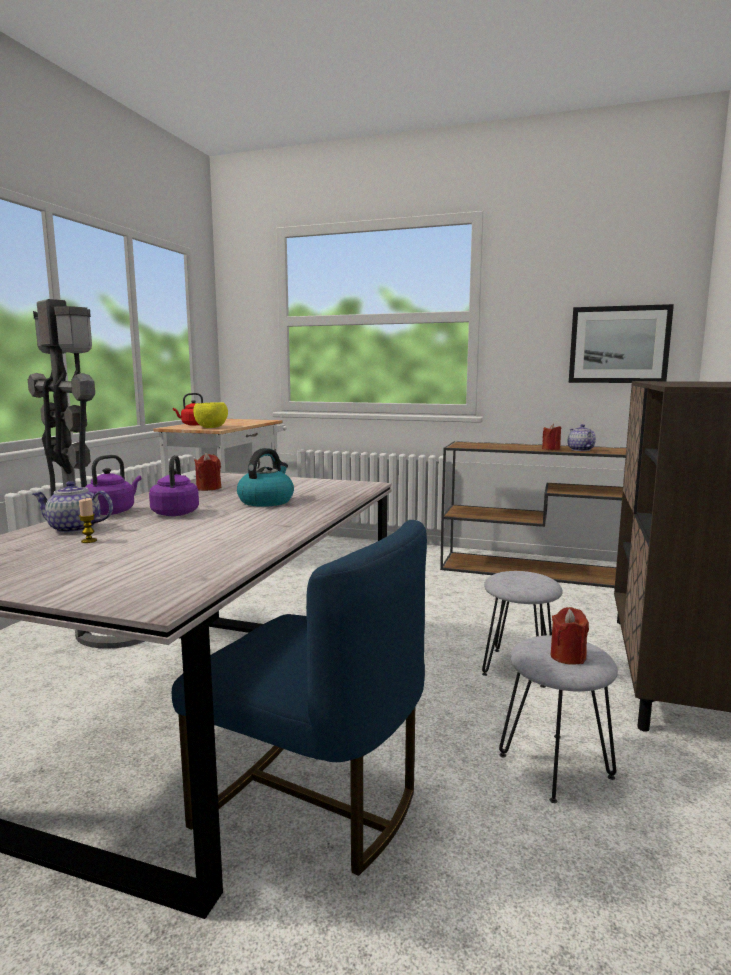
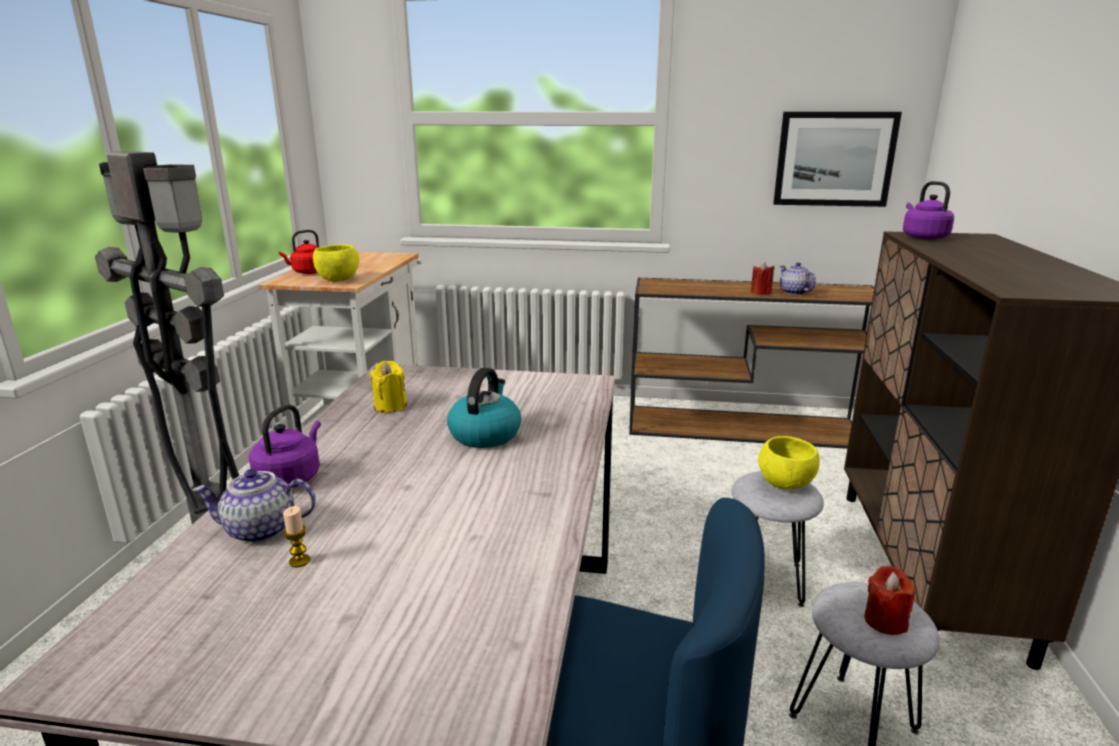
camera: 10 degrees left, 10 degrees up
purple kettle [149,455,199,516] -> purple kettle moved to [903,181,954,240]
red candle [194,453,221,491] -> yellow candle [370,361,407,413]
none -> yellow bowl [758,436,820,490]

